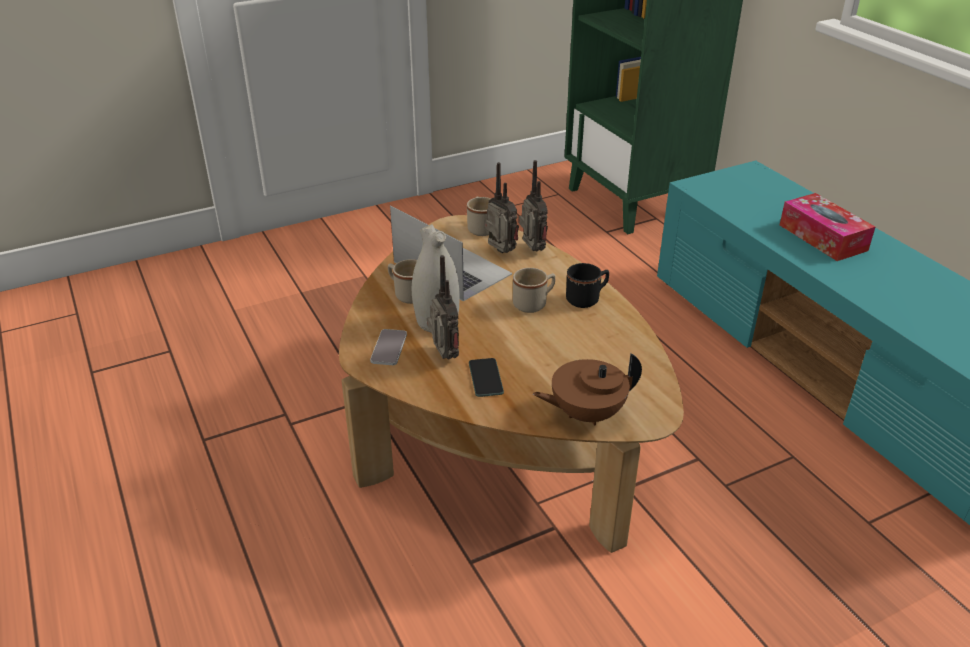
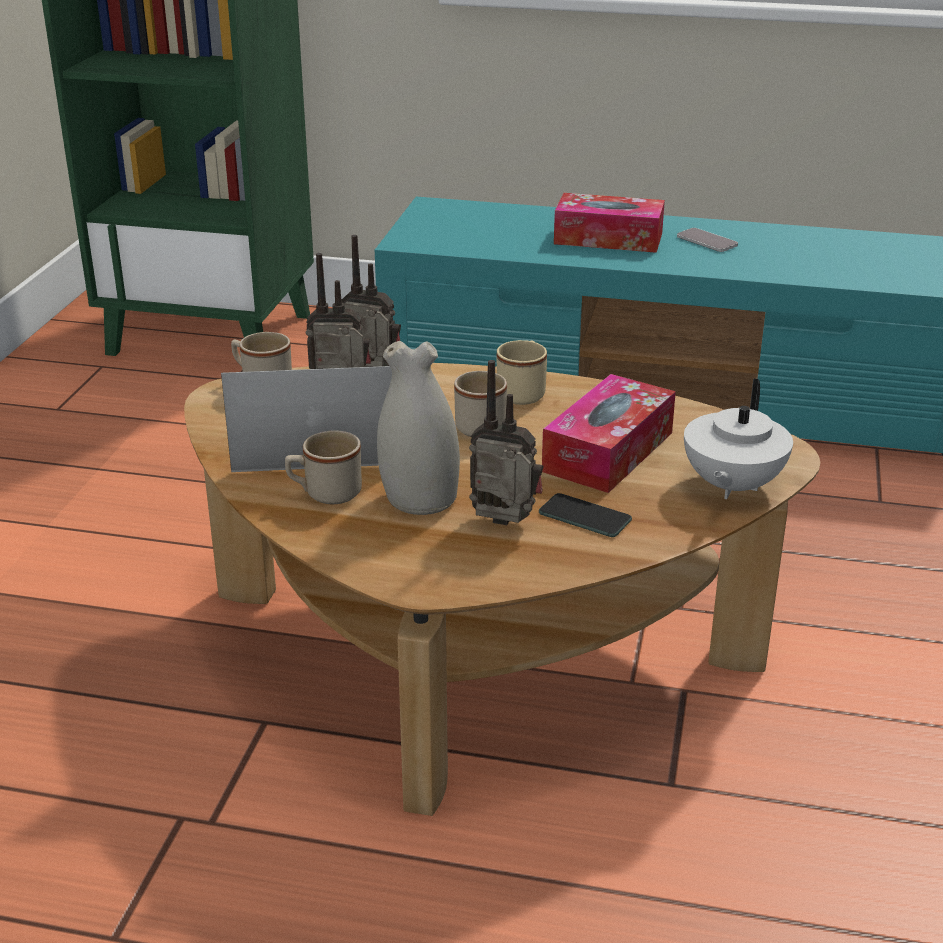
camera: 50 degrees left, 5 degrees down
phone [370,329,407,365] -> phone moved to [677,228,738,252]
brown teapot [533,353,642,425] -> white teapot [684,378,793,499]
black mug [566,263,609,308] -> beige mug [497,340,547,405]
none -> tissue box [542,374,676,493]

